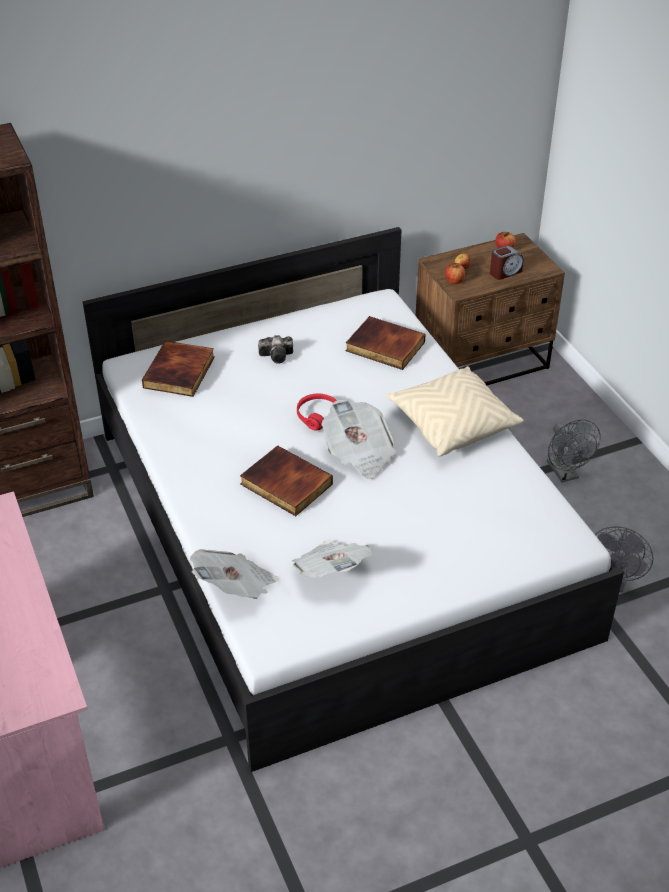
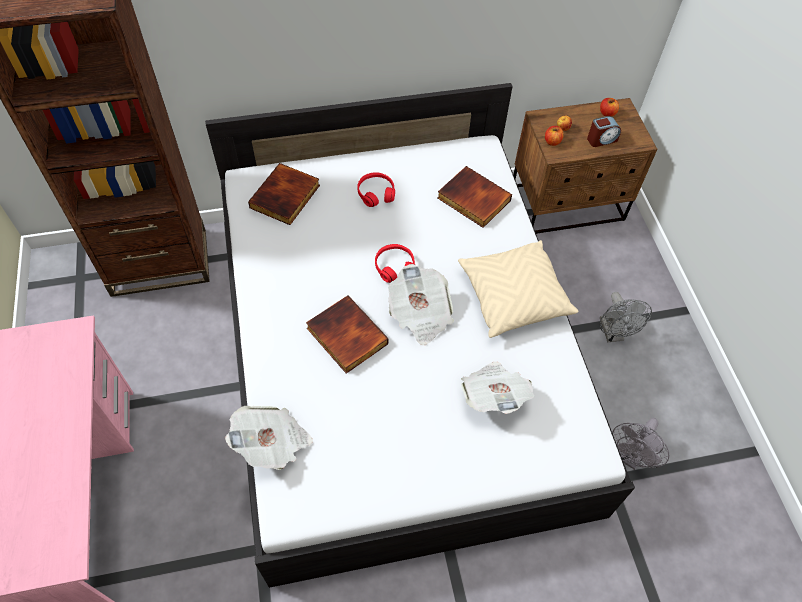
camera: 10 degrees right, 15 degrees up
camera [258,335,293,364] -> red headphones [357,172,395,207]
newspaper [292,540,373,578] -> newspaper moved to [461,362,534,414]

